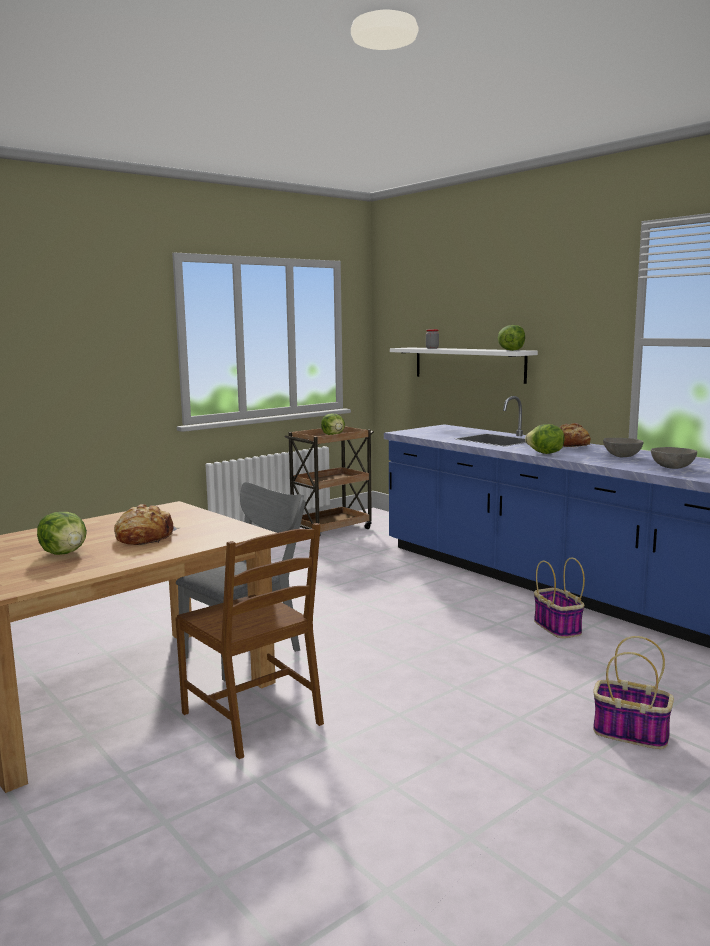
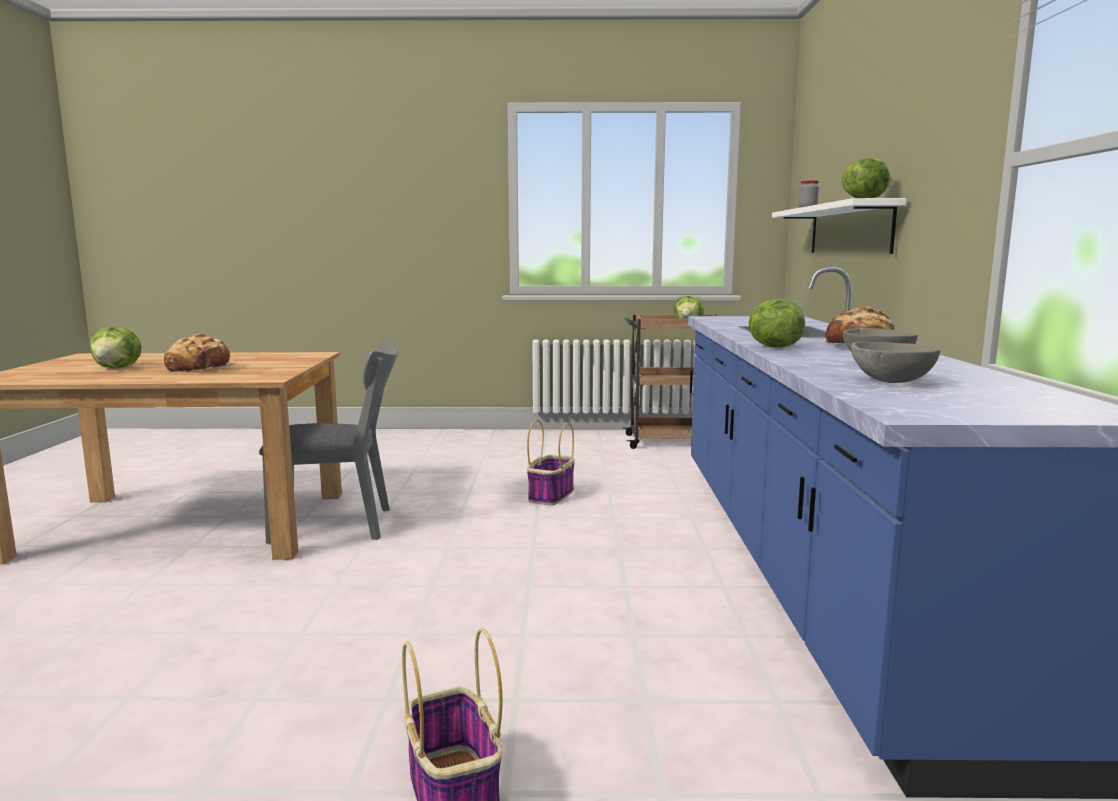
camera: 40 degrees right, 0 degrees up
brown chair [175,523,324,759] -> none
basket [534,557,585,638] -> basket moved to [527,420,575,505]

